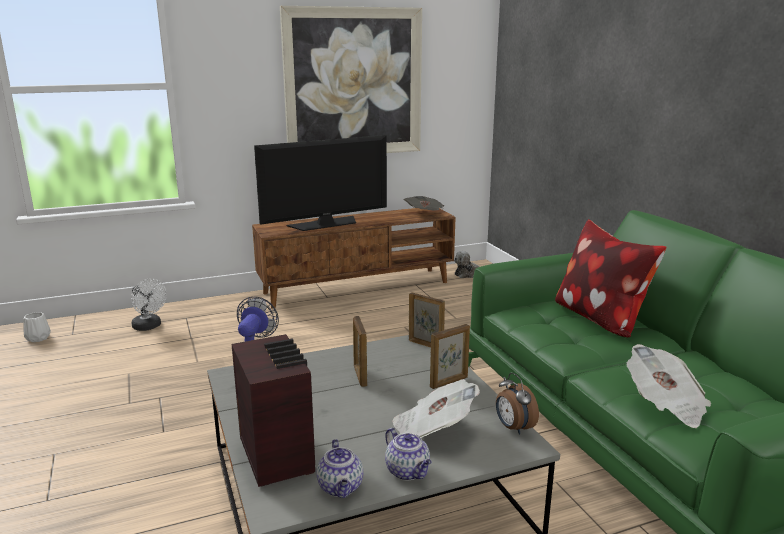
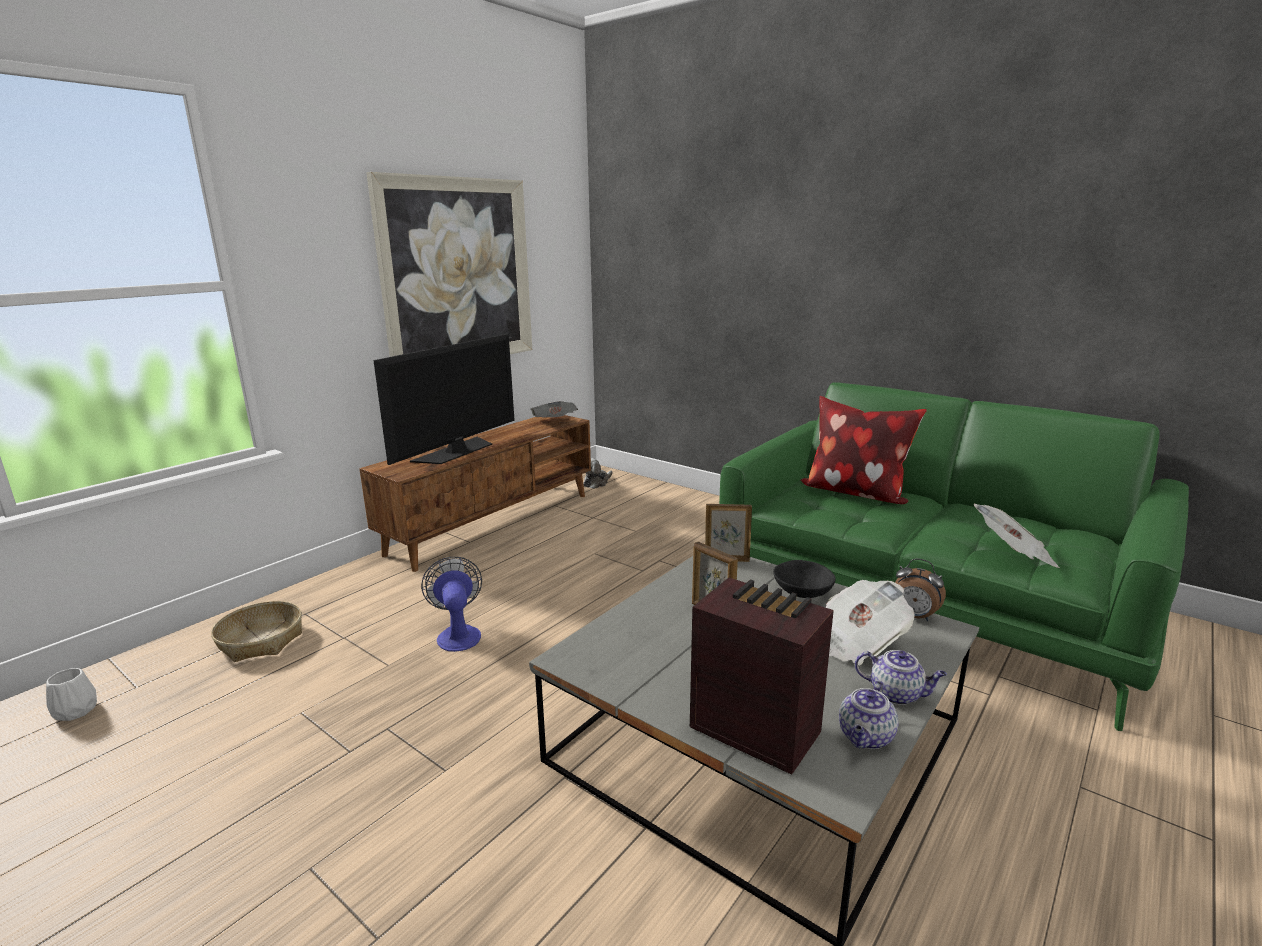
camera: 30 degrees left, 0 degrees up
white fan [131,279,167,331] -> basket [211,601,302,662]
teapot [316,439,363,498] -> teapot turned 75 degrees clockwise [839,680,898,749]
picture frame [430,324,470,389] -> black bowl [773,560,836,598]

